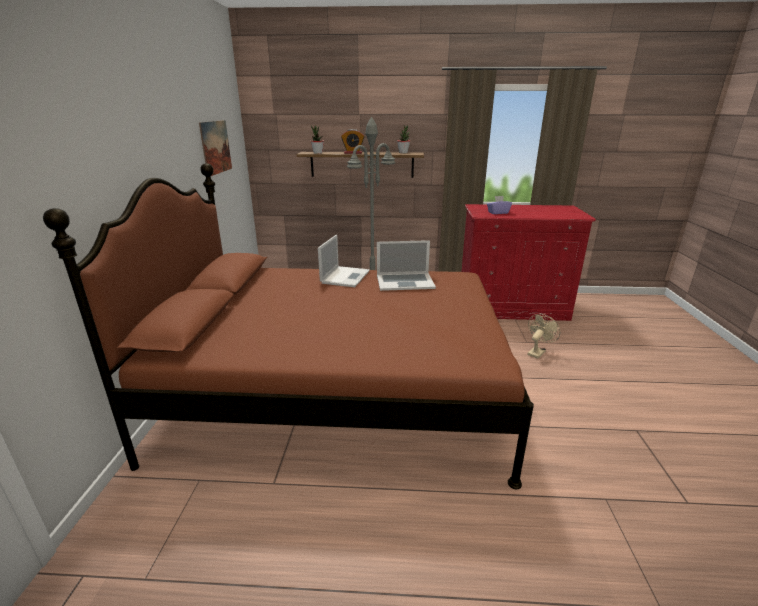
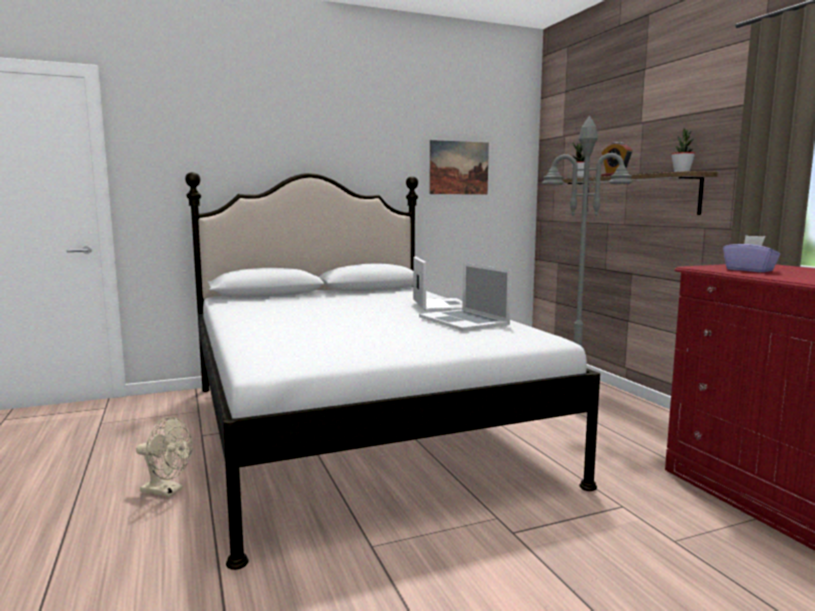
camera: 65 degrees right, 15 degrees down
brown bed [43,163,534,489] -> white bed [185,172,600,570]
laptop [318,235,370,287] -> laptop turned 90 degrees counterclockwise [413,256,462,312]
beige fan [527,314,560,359] -> beige fan moved to [136,417,193,497]

